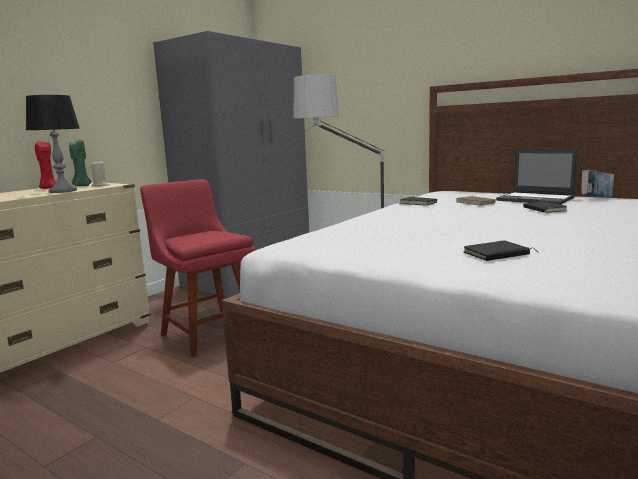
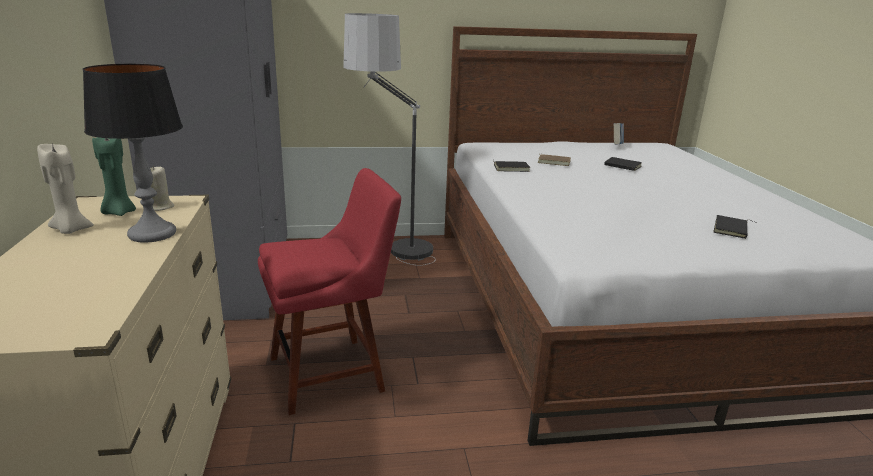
camera: 45 degrees left, 10 degrees up
red candle [35,141,56,189] -> beige candle [37,143,94,234]
red chair [140,179,256,357] -> red chair turned 150 degrees clockwise [258,168,401,415]
laptop [496,149,578,205] -> none

